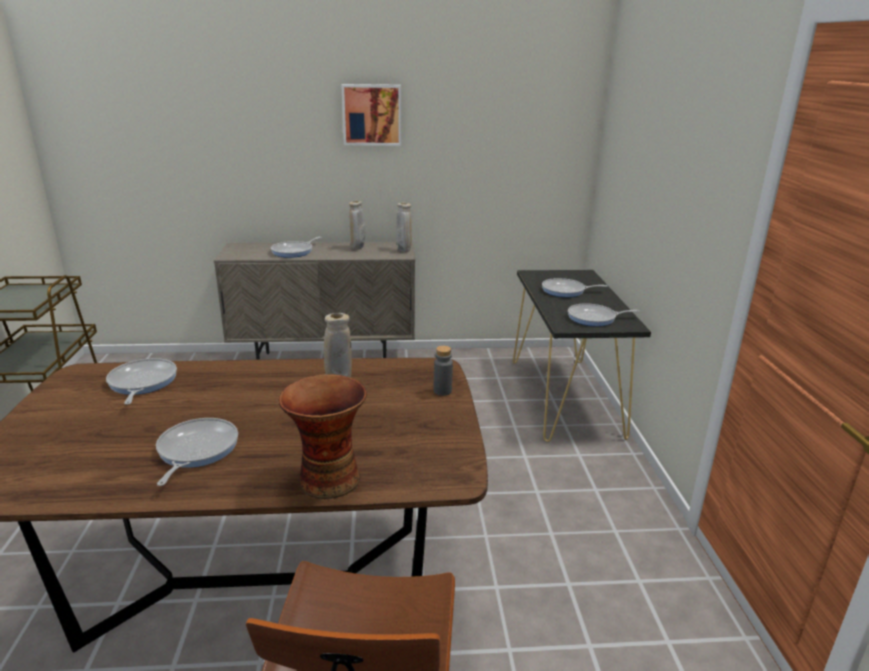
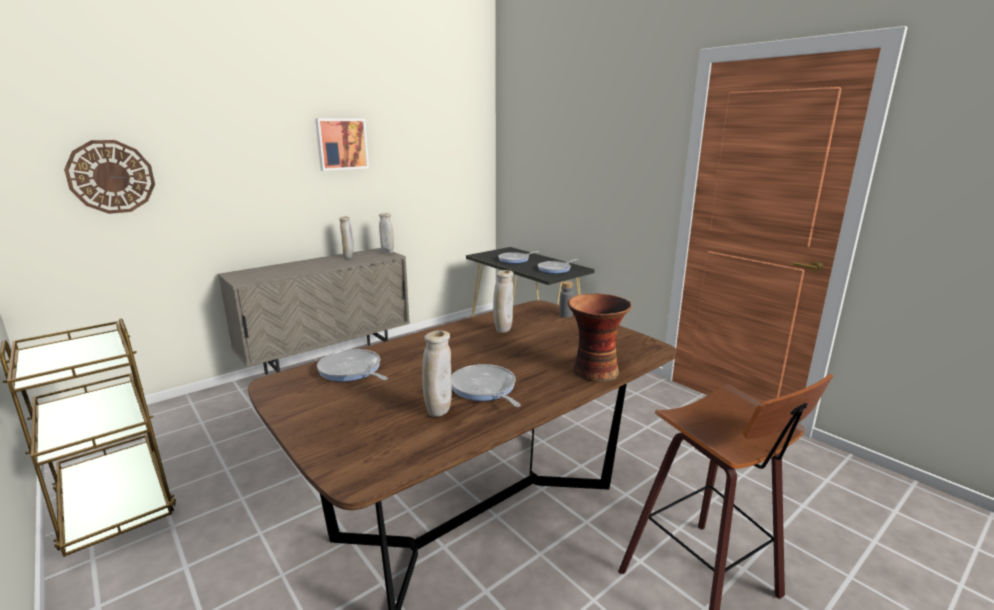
camera: 35 degrees left, 5 degrees down
frying pan [271,237,322,258] -> none
none -> wall clock [64,140,155,214]
none -> beige vase [422,330,452,417]

